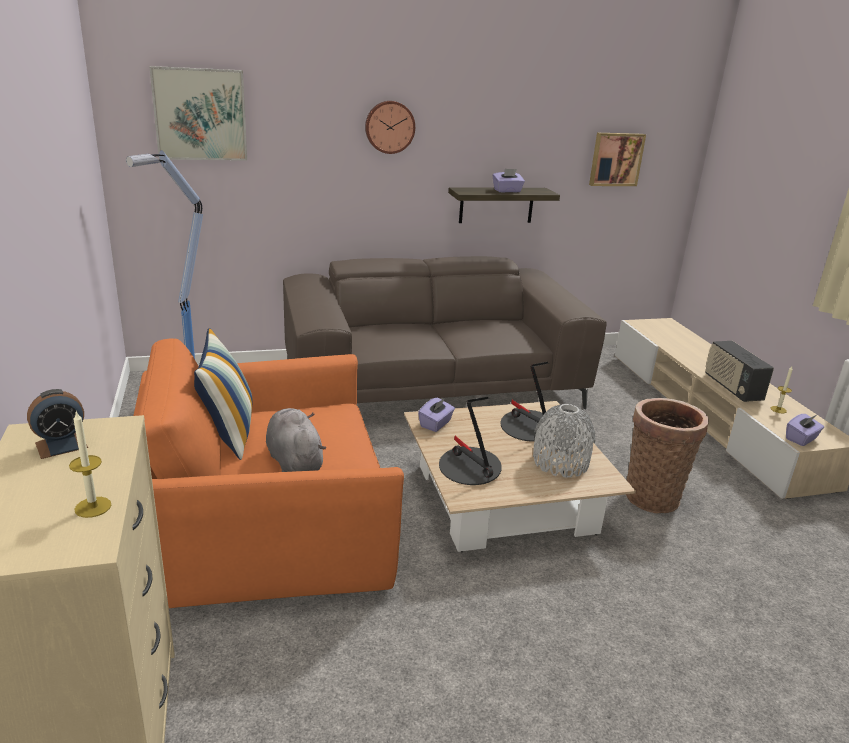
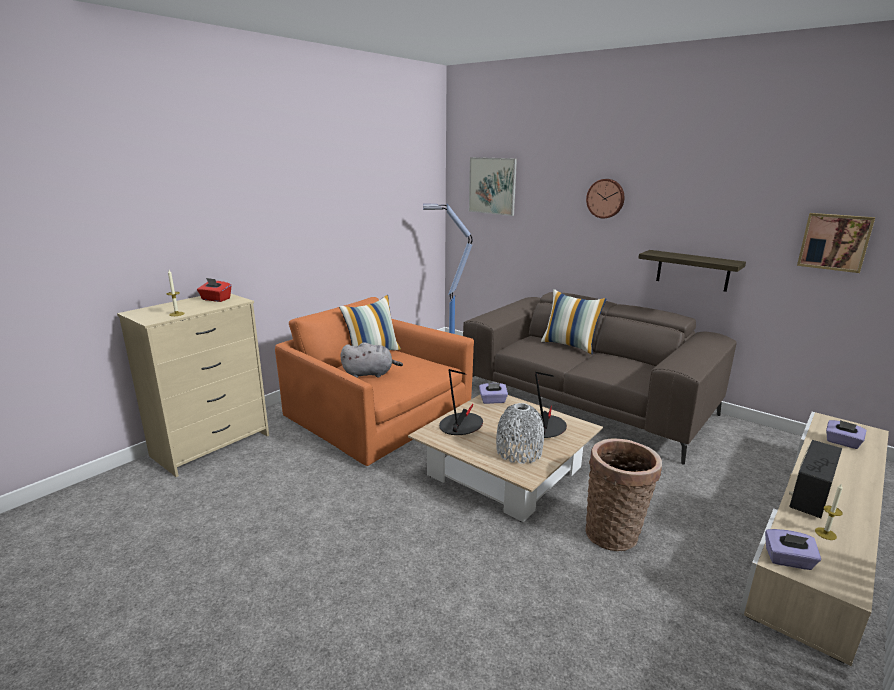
camera: 55 degrees right, 5 degrees down
alarm clock [27,389,88,459] -> red tissue box [197,278,231,302]
grey plush toy [266,408,326,472] -> grey plush toy turned 60 degrees clockwise [341,342,403,378]
purple tissue box [493,169,525,192] -> purple tissue box moved to [826,420,867,449]
none -> pillow [541,289,606,354]

